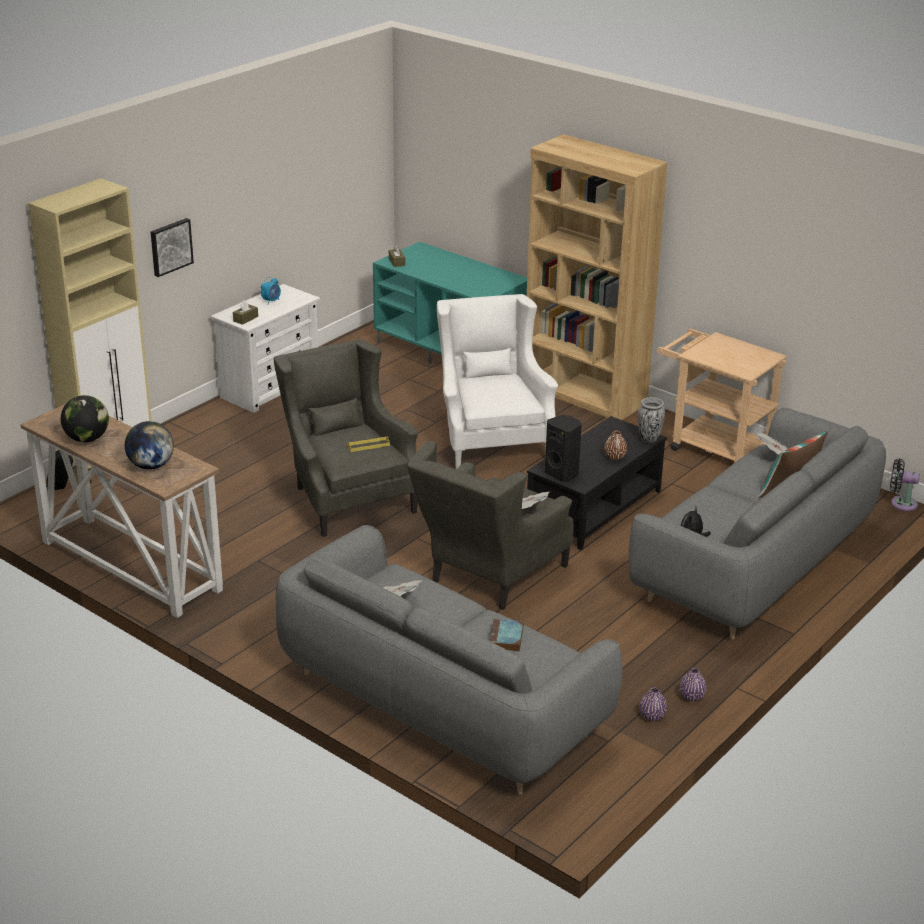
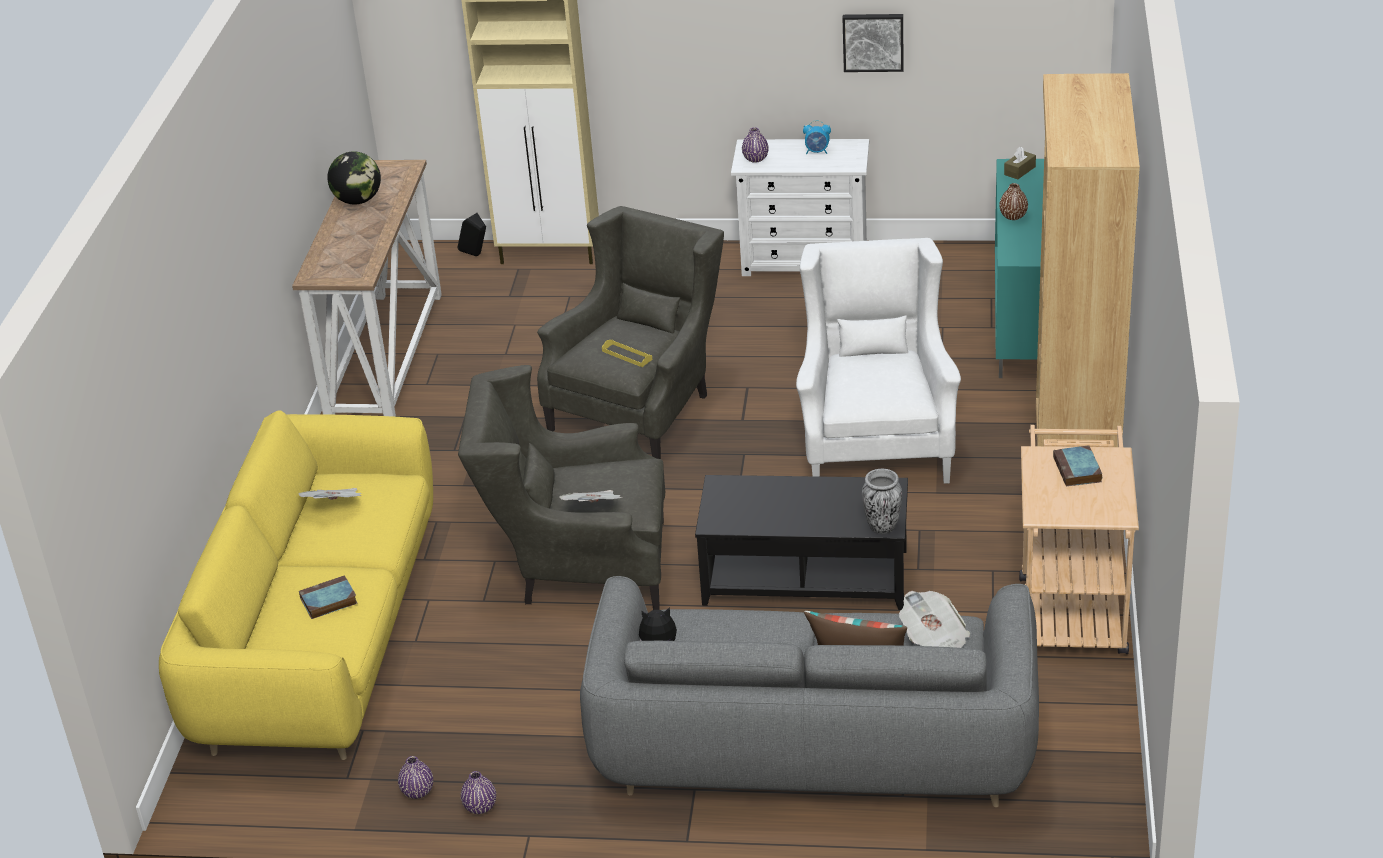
camera: 60 degrees right, 5 degrees up
globe [125,421,174,470] -> none
picture [151,218,194,277] -> picture moved to [843,14,904,72]
brown tissue box [233,300,258,325] -> purple vase [742,127,769,163]
grey sofa [276,525,622,795] -> yellow sofa [159,410,433,760]
white armchair [437,294,558,469] -> white armchair turned 45 degrees counterclockwise [796,238,961,484]
black speaker [545,415,582,482] -> none
brown vase [604,430,627,460] -> brown vase moved to [999,183,1028,220]
black fan [890,458,920,511] -> none
none -> book [1053,445,1102,487]

